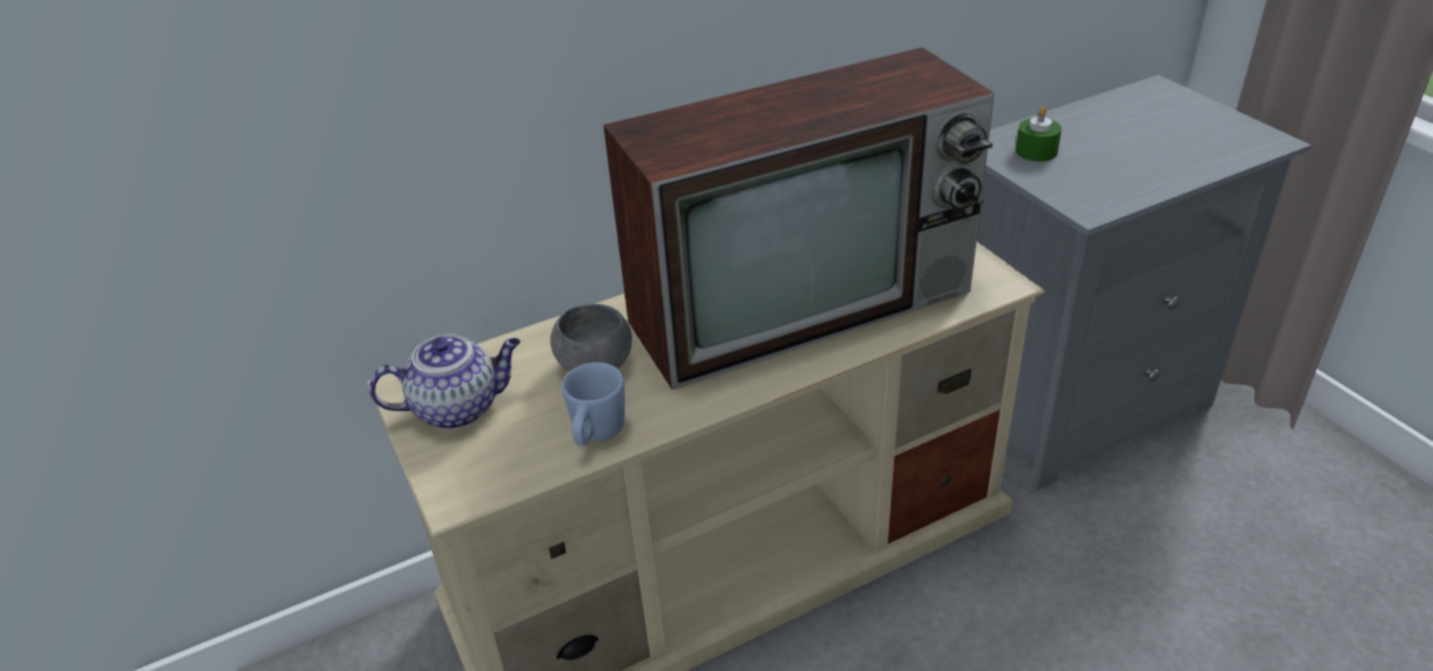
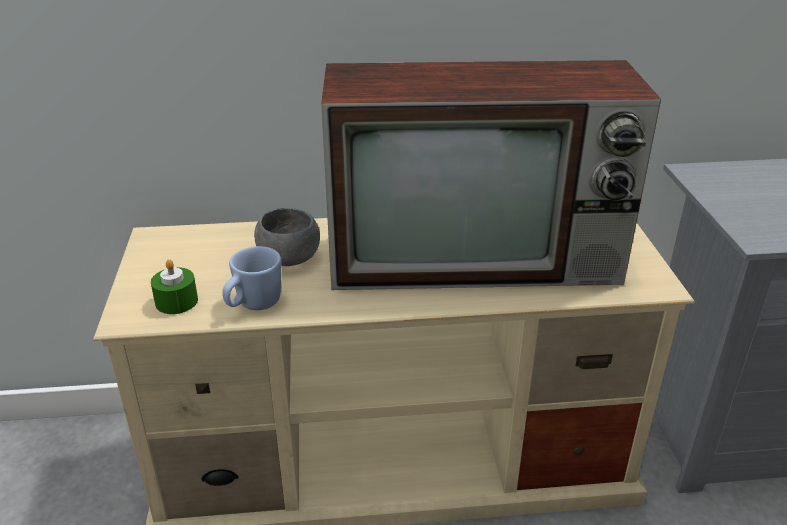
camera: 20 degrees right, 5 degrees down
teapot [369,334,521,429] -> none
green candle [1016,106,1062,161] -> green candle moved to [151,259,198,314]

